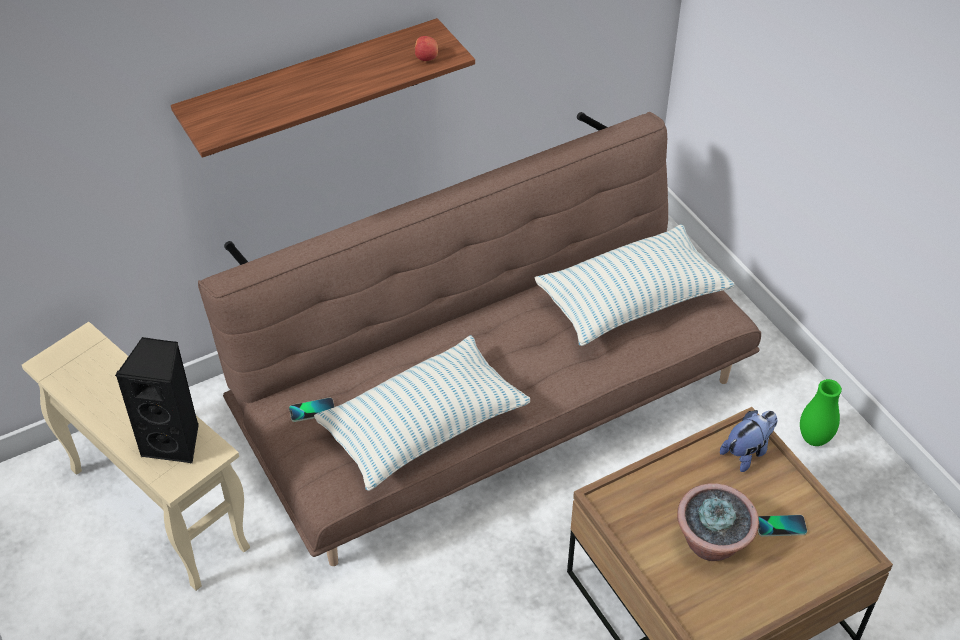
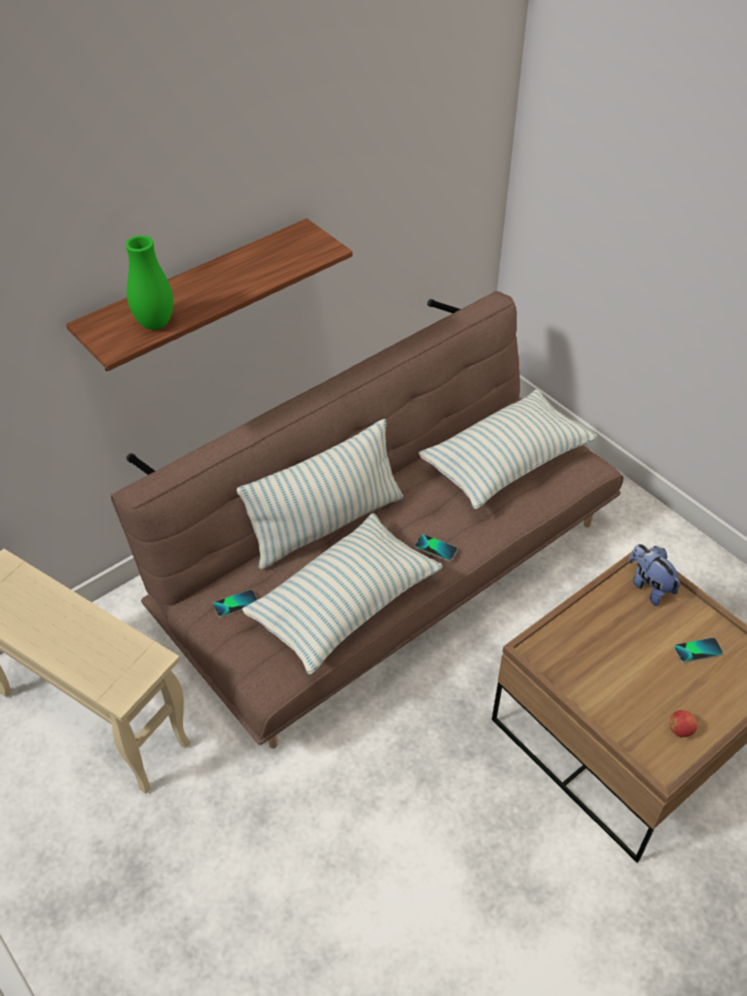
camera: 10 degrees left, 0 degrees up
black speaker [115,337,199,463] -> none
apple [414,36,438,61] -> apple moved to [669,710,698,737]
potted plant [677,483,759,561] -> none
plush toy [720,410,777,472] -> plush toy turned 75 degrees counterclockwise [629,544,681,606]
green vase [800,379,842,446] -> green vase moved to [126,235,173,330]
none -> pillow [237,419,403,570]
none -> phone [415,534,458,561]

